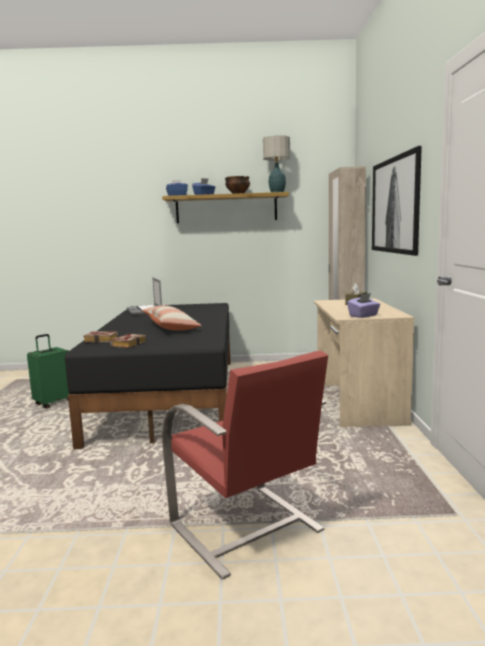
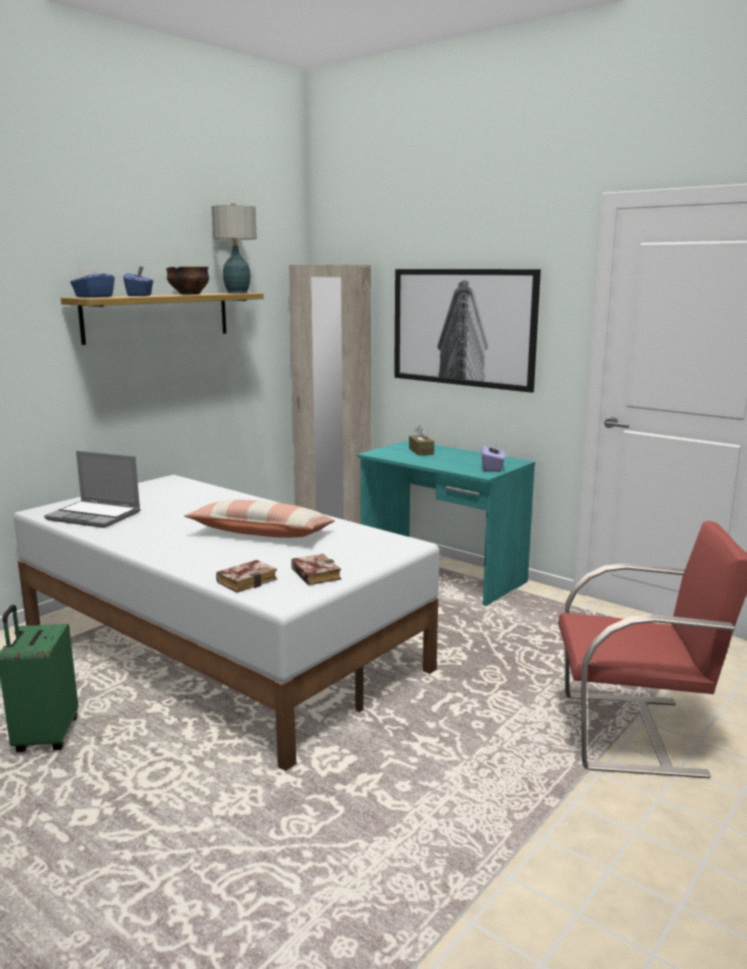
camera: 50 degrees left, 5 degrees up
black bed [65,303,230,449] -> white bed [14,475,440,771]
beige desk [314,298,415,427] -> turquoise desk [357,440,535,606]

